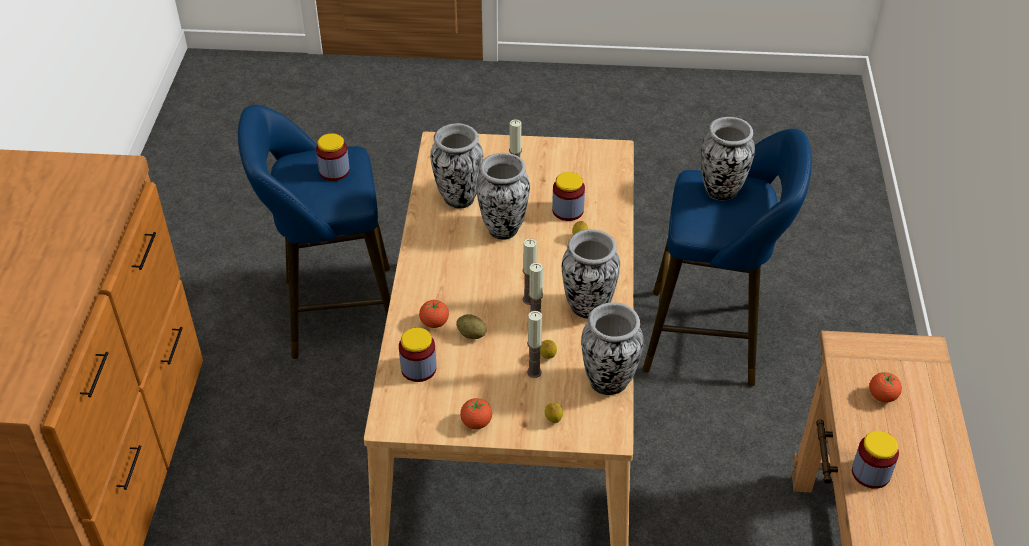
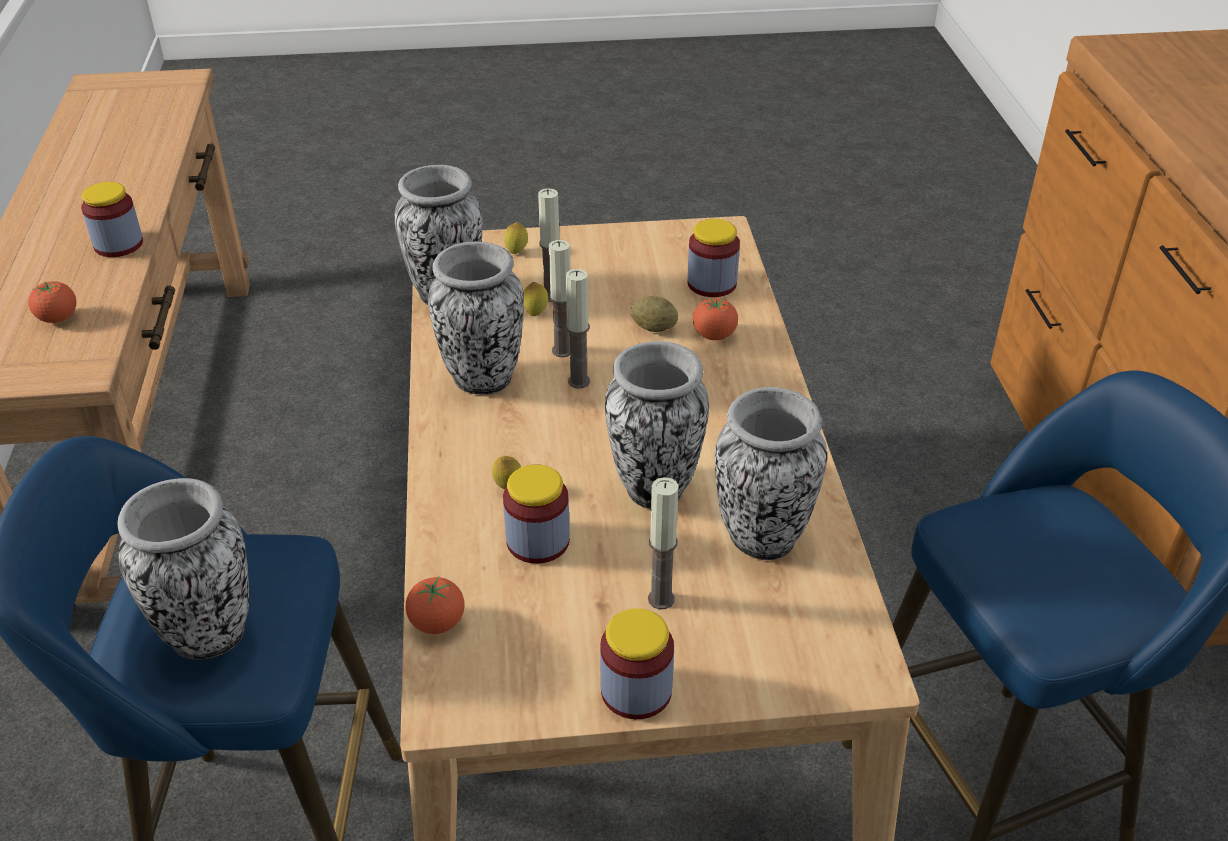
camera: 170 degrees right, 5 degrees down
jar [316,133,350,181] -> jar moved to [600,608,674,719]
tomato [460,398,492,429] -> tomato moved to [406,577,464,634]

